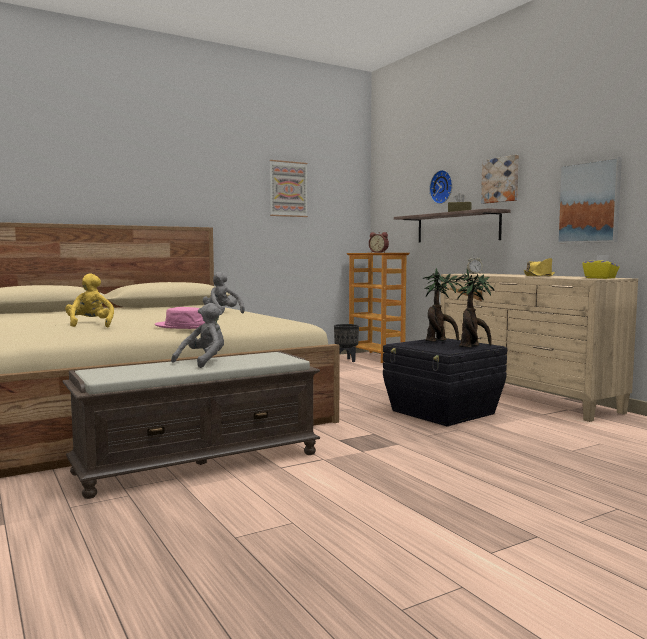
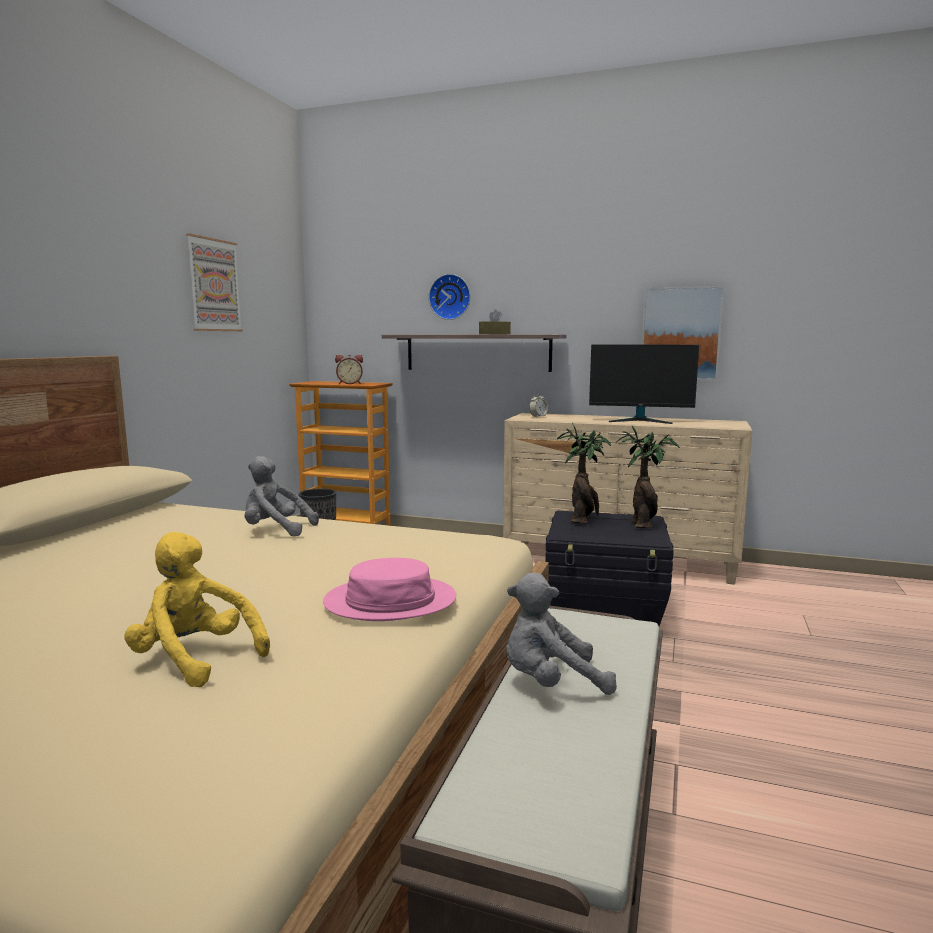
camera: 40 degrees left, 5 degrees up
grey plush toy [171,303,224,368] -> grey plush toy turned 90 degrees counterclockwise [506,573,617,695]
picture [481,155,519,204] -> none
yellow hat [524,258,555,276] -> monitor [589,344,699,424]
yellow tissue box [583,255,619,279] -> none

